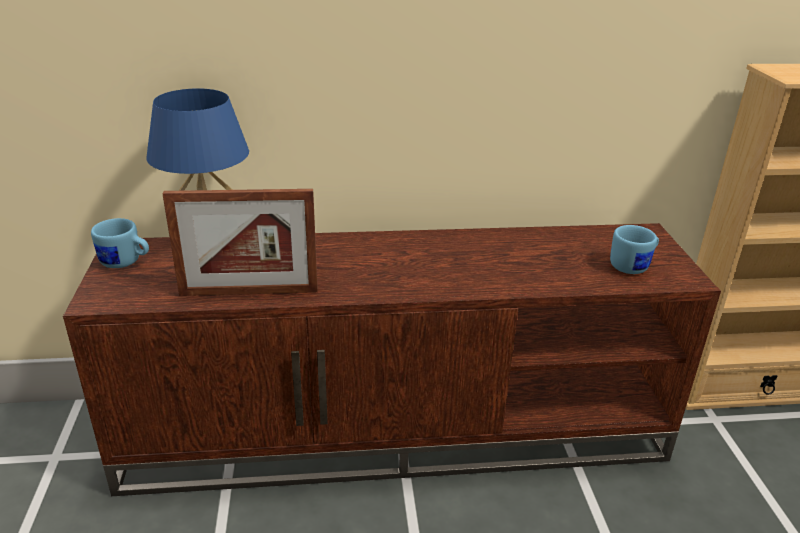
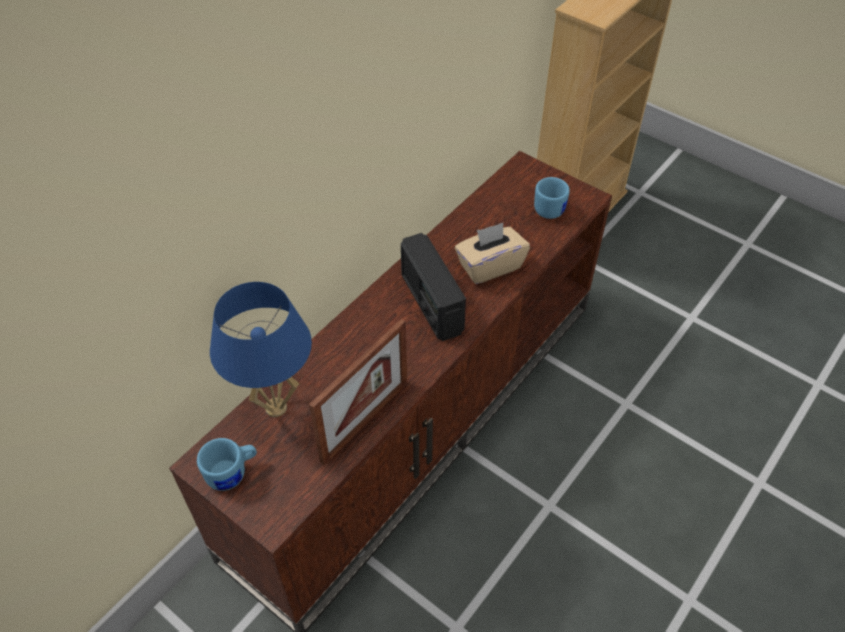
camera: 45 degrees left, 20 degrees up
none -> radio [401,233,466,341]
none -> beige tissue box [455,223,530,284]

